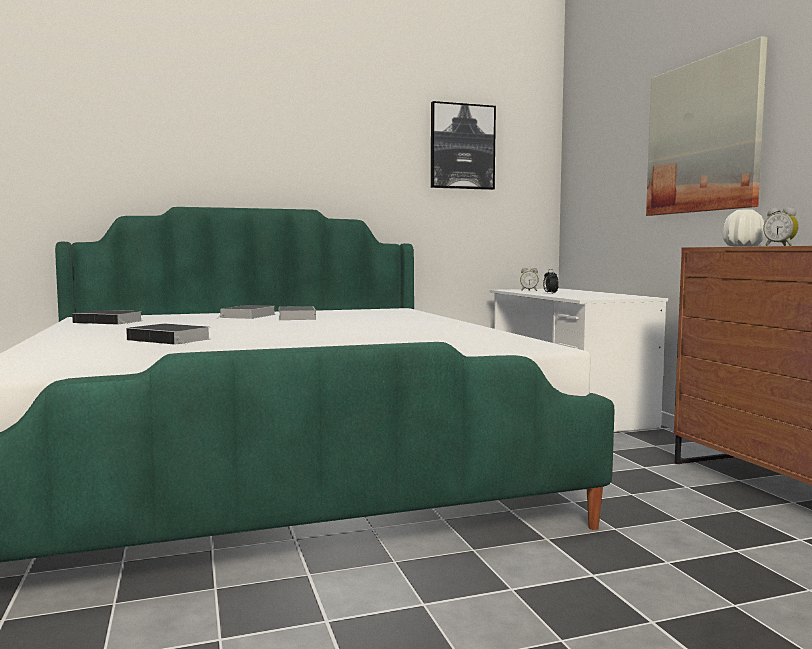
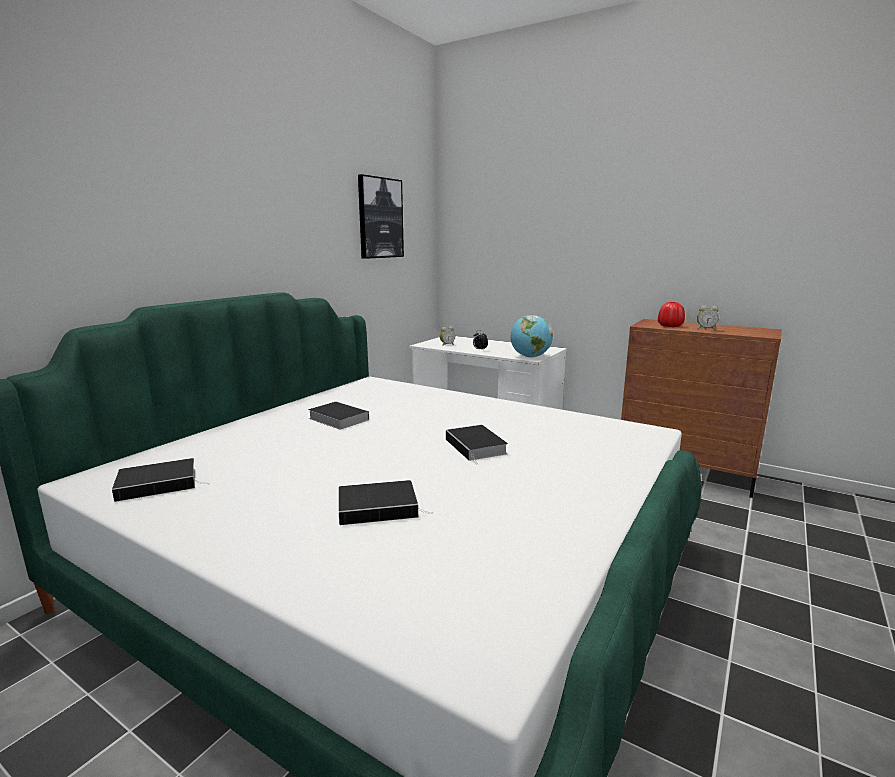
camera: 40 degrees left, 10 degrees up
book [220,305,276,319] -> book moved to [446,425,508,465]
picture [646,36,768,216] -> none
white vase [723,209,765,247] -> red vase [658,302,685,327]
none -> globe [510,315,553,358]

